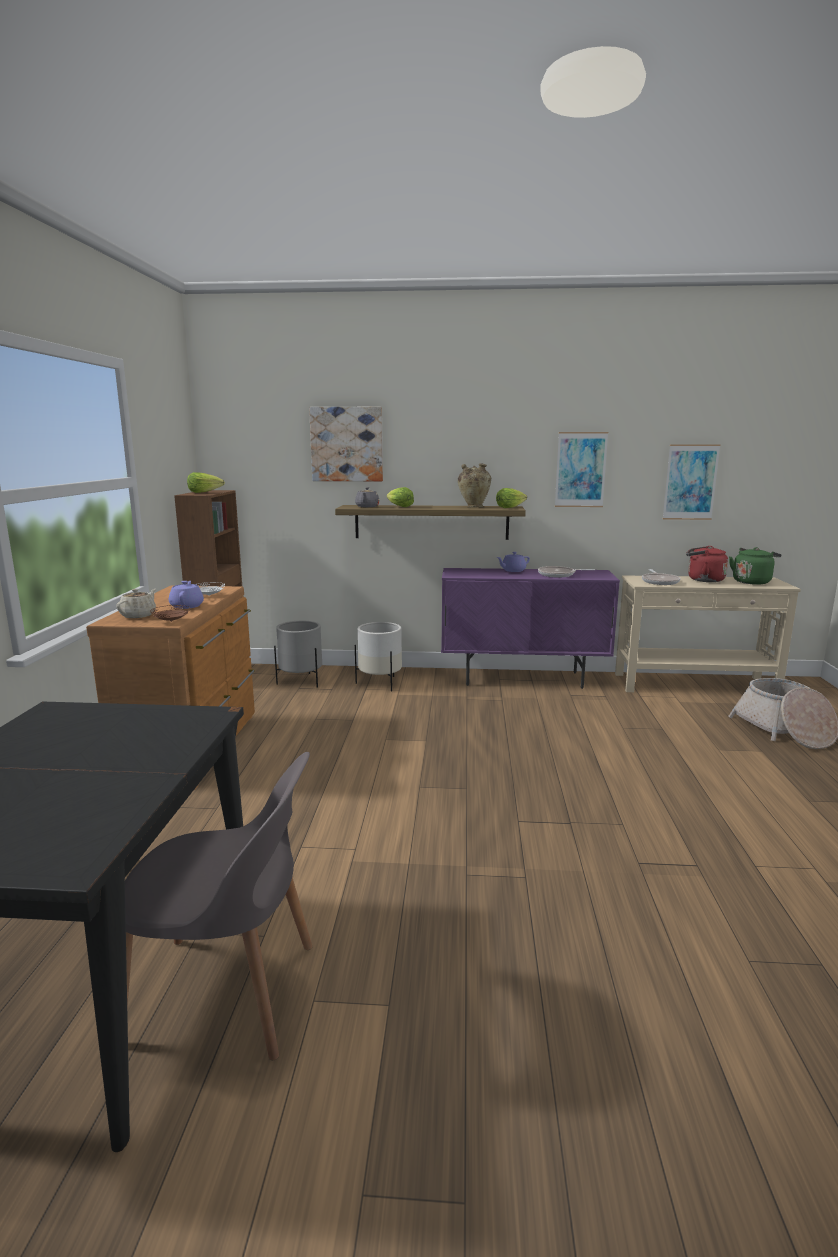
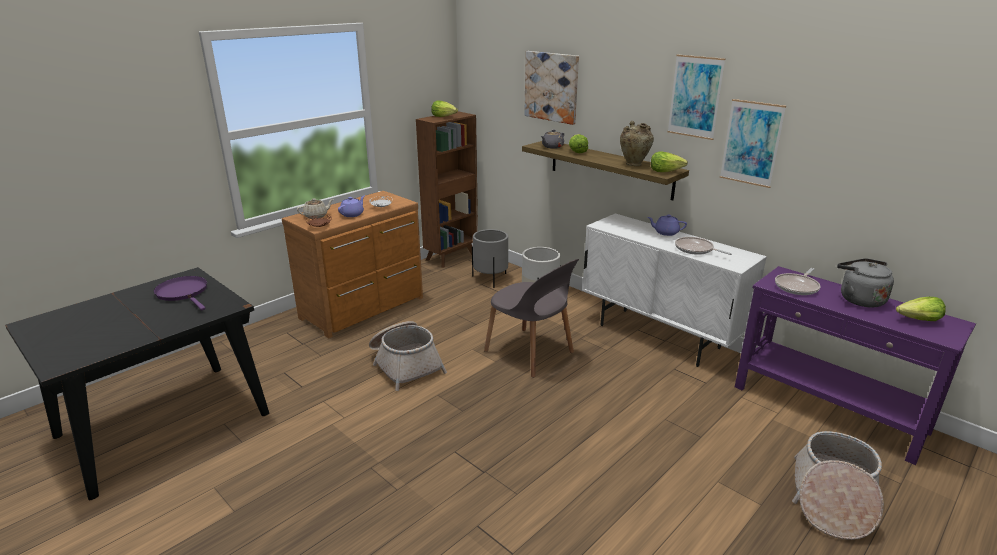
camera: 40 degrees right, 10 degrees up
grey chair [125,752,313,1060] -> grey chair moved to [484,259,579,378]
purple cabinet [441,568,620,689] -> white cabinet [582,214,767,367]
beige console table [615,575,801,692] -> purple console table [735,266,976,465]
picture [663,444,721,520] -> picture moved to [667,54,725,140]
red kettle [686,546,728,582] -> grey kettle [837,259,894,307]
green kettle [729,547,782,585] -> lettuce [896,297,946,321]
none -> purple frying pan [154,276,207,310]
none -> basket [369,321,447,391]

